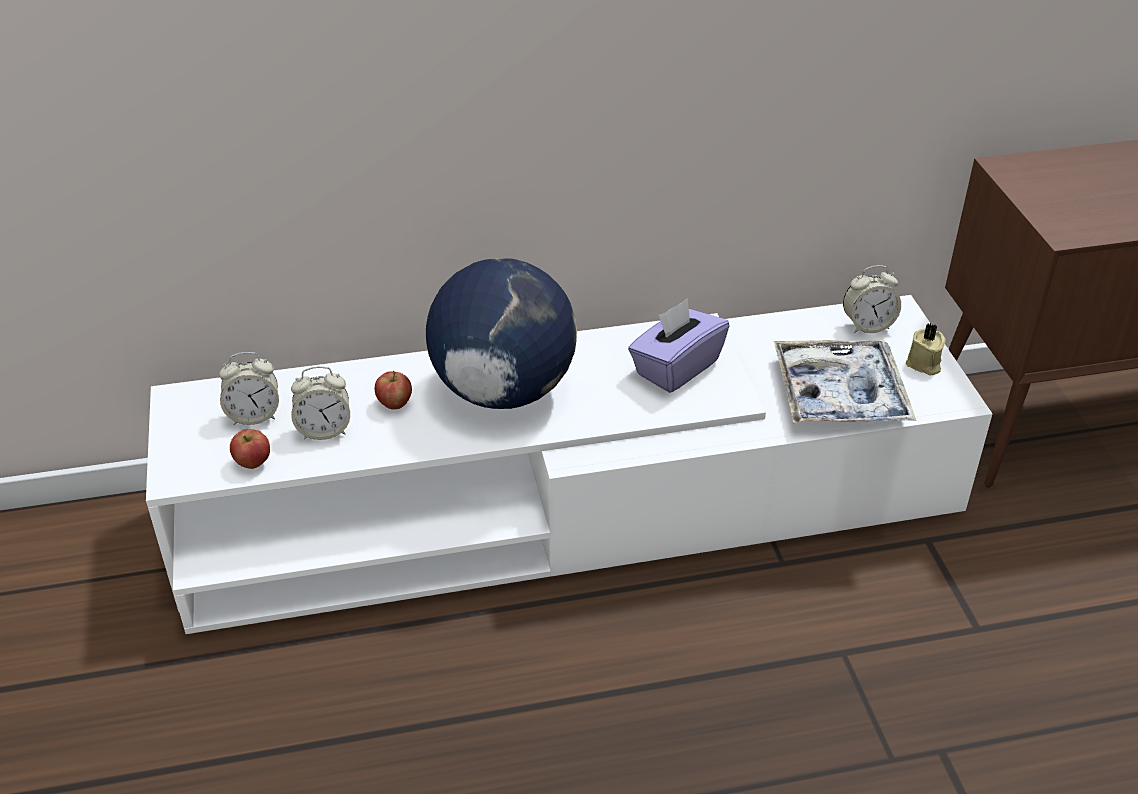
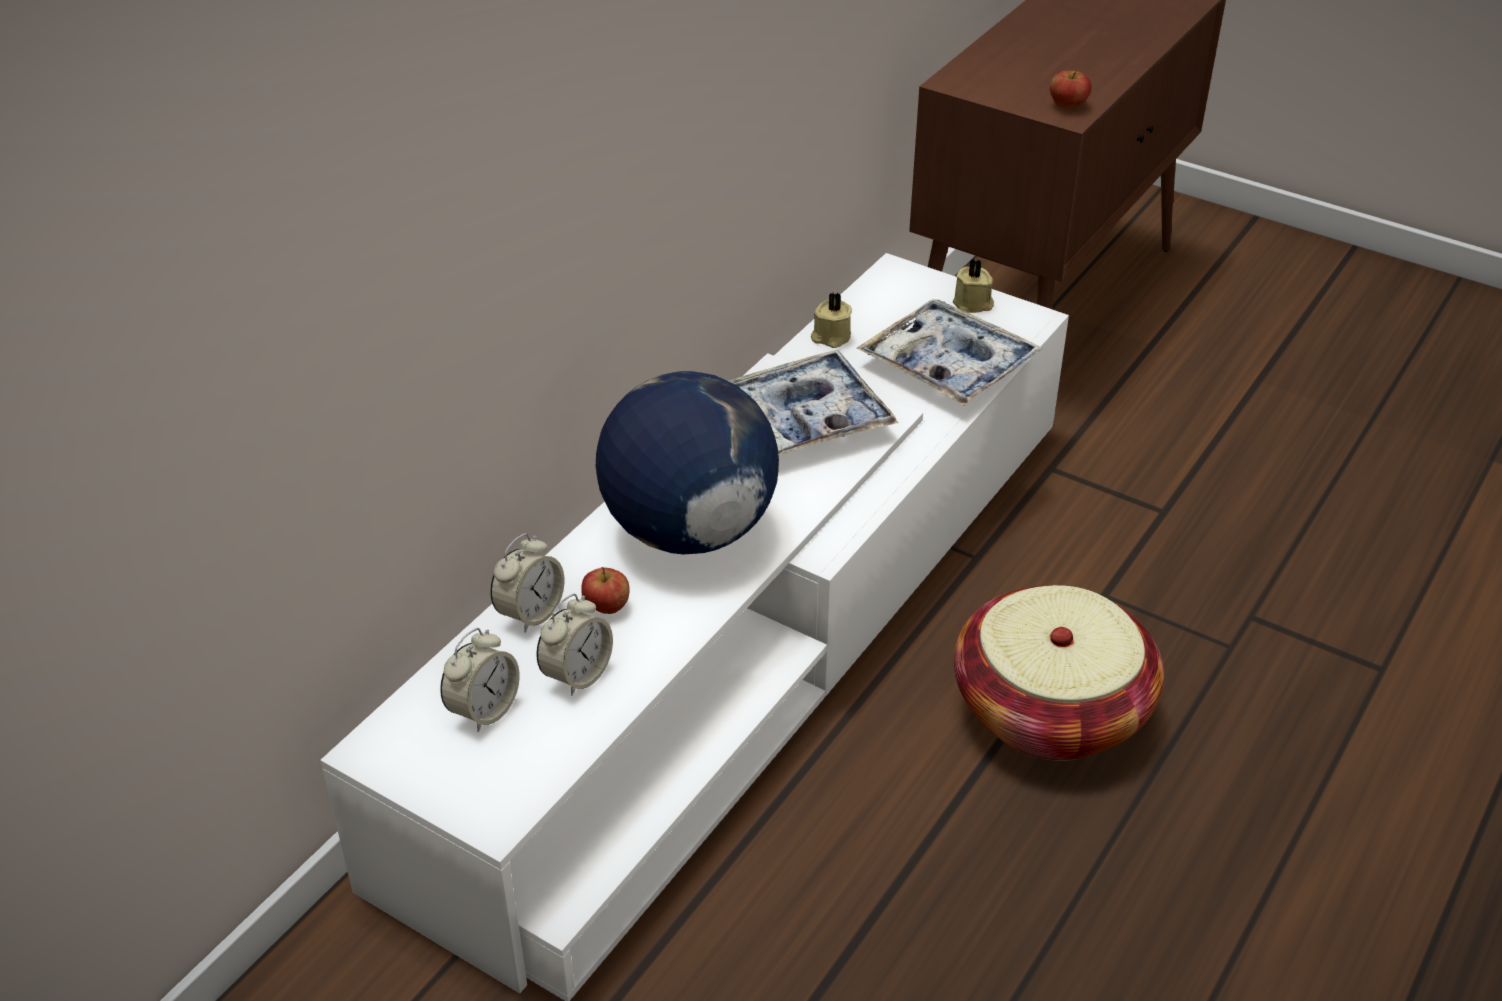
camera: 45 degrees left, 0 degrees up
apple [230,429,270,469] -> apple moved to [1050,70,1091,109]
purple tissue box [628,299,730,393] -> tray [728,350,898,455]
alarm clock [843,265,901,334] -> alarm clock moved to [490,533,564,633]
none -> beige candle [811,292,852,348]
none -> basket [954,585,1164,761]

